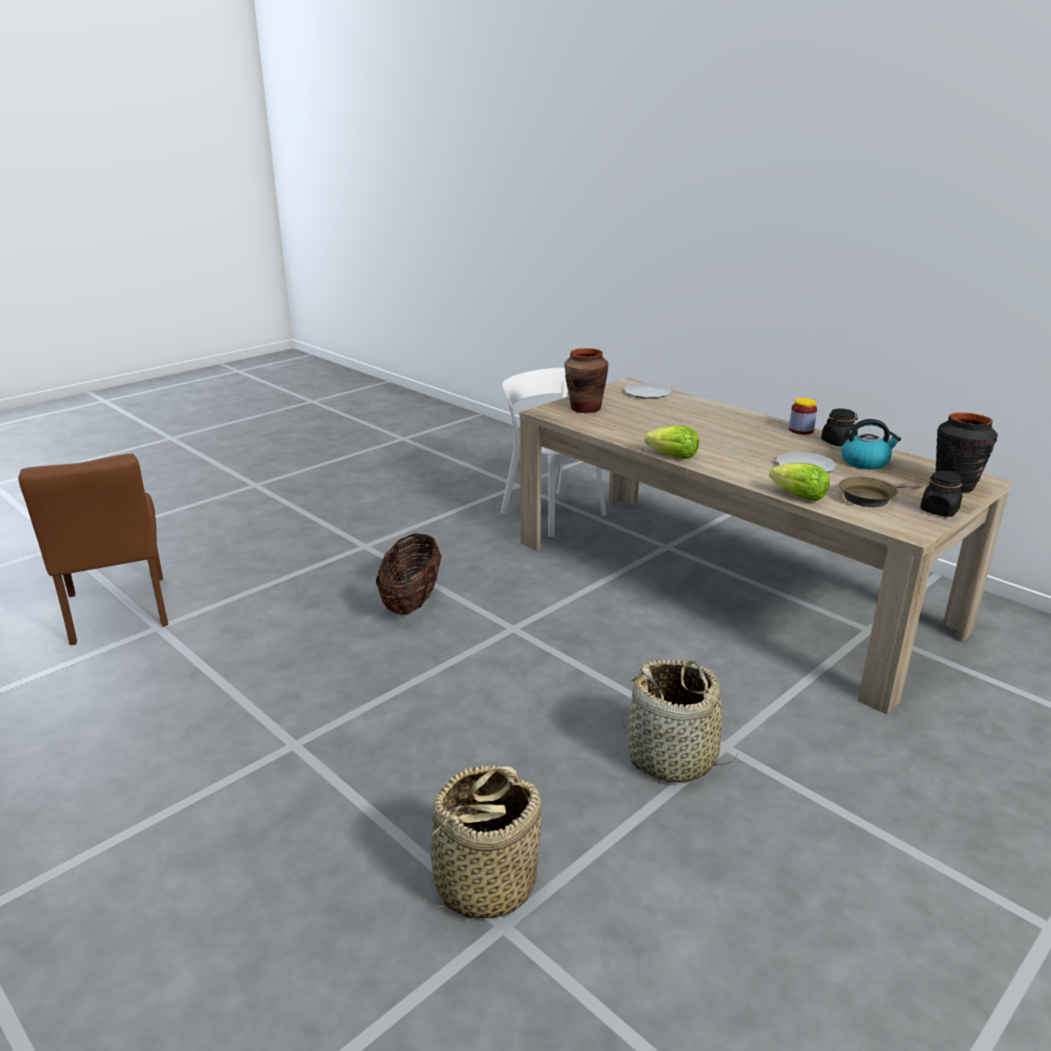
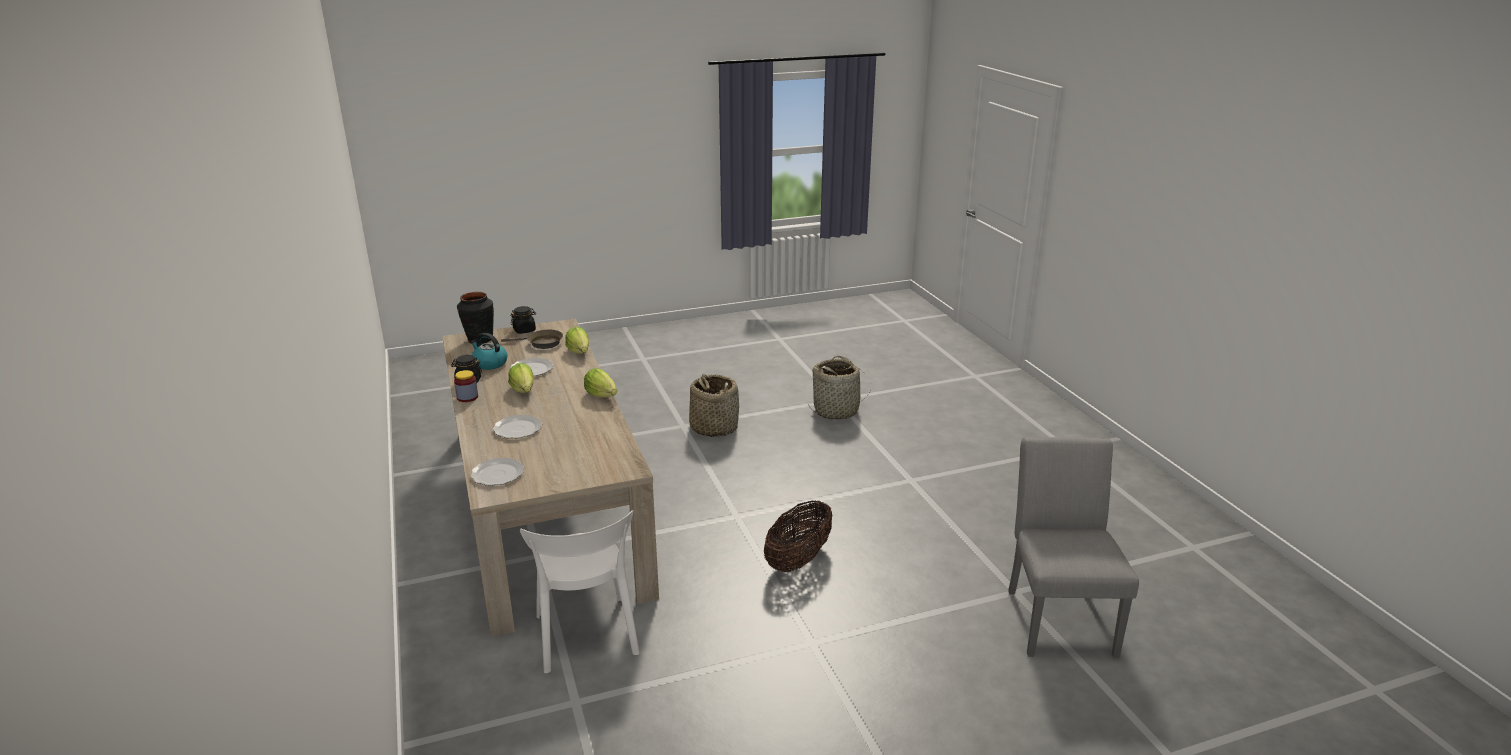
camera: 155 degrees left, 0 degrees up
brown chair [19,453,168,645] -> grey chair [1008,437,1139,658]
brown vase [564,348,608,413] -> none
none -> plate [493,415,542,438]
none -> lettuce [508,363,534,393]

